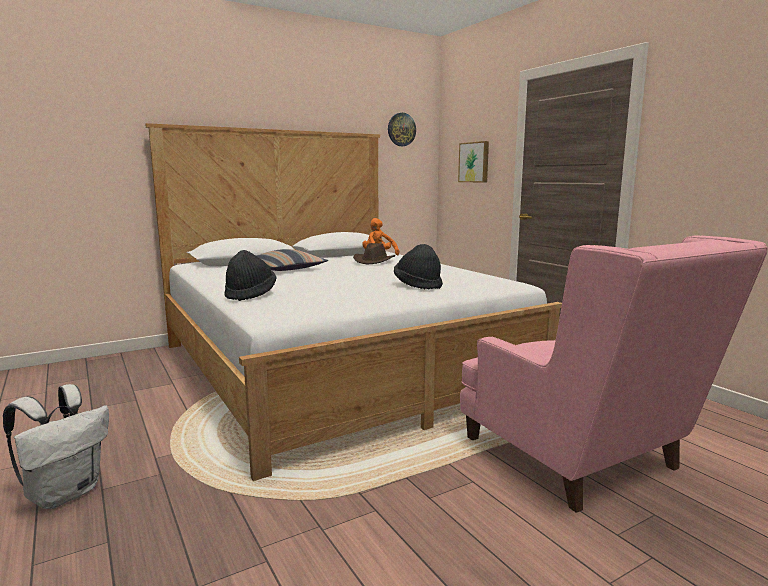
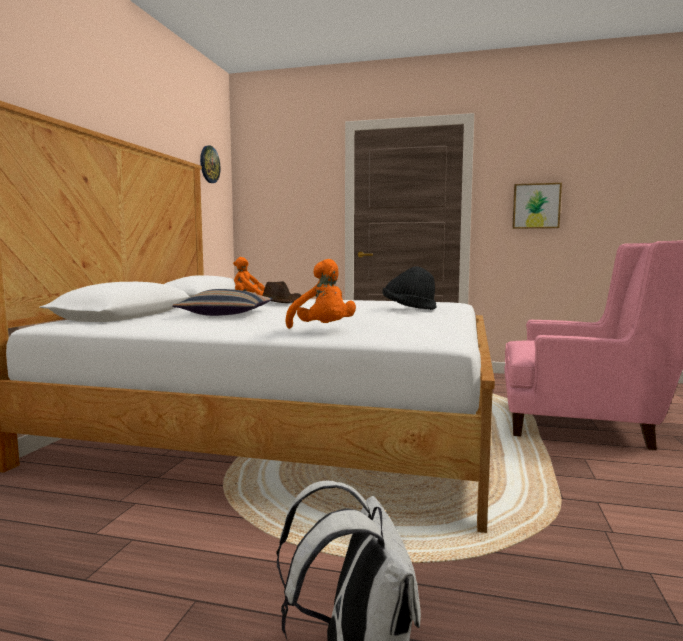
camera: 45 degrees left, 5 degrees down
black hat [224,250,276,301] -> orange plush toy [285,259,356,329]
picture [458,141,489,183] -> picture moved to [512,183,562,229]

